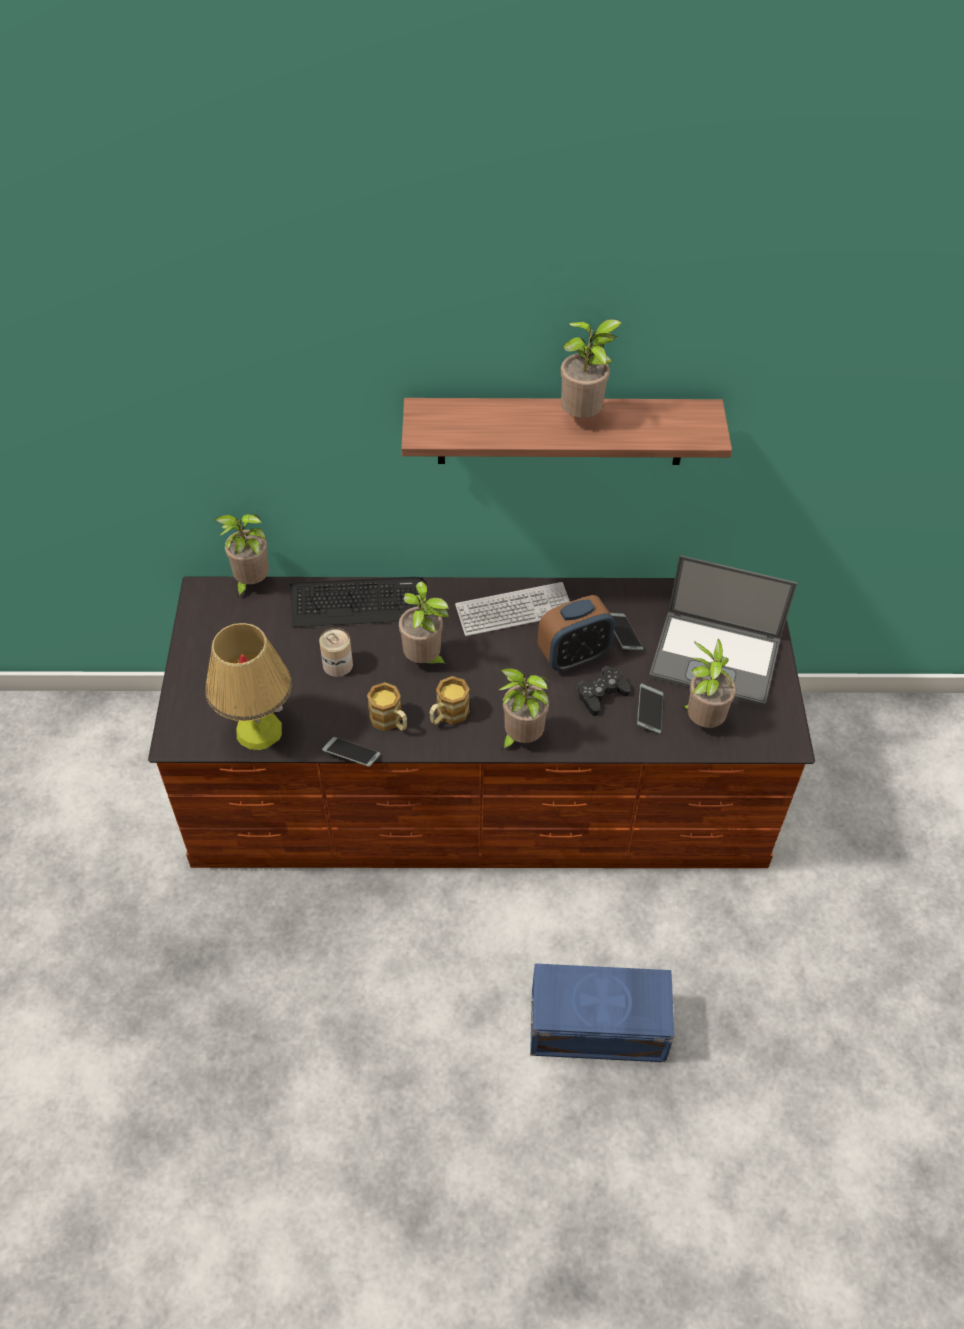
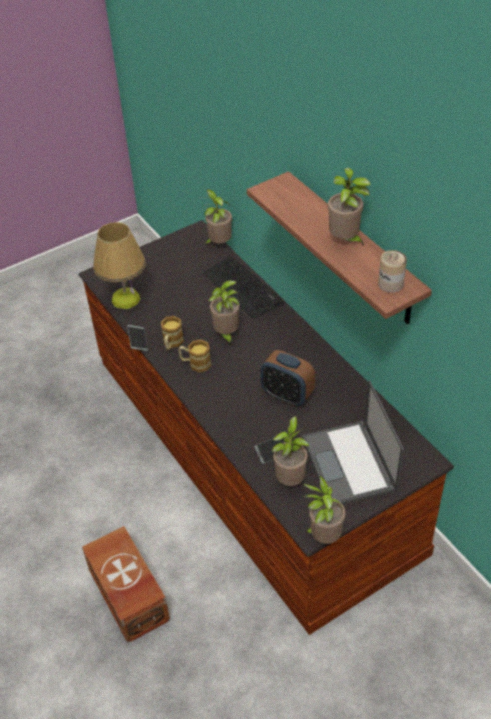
camera: 60 degrees right, 5 degrees down
can [319,628,353,677] -> can moved to [378,250,407,293]
keyboard [455,582,570,636] -> none
potted plant [499,668,549,750] -> potted plant moved to [304,476,346,544]
blue storage box [530,963,675,1062] -> brown storage box [82,526,170,643]
black game controller [577,666,630,716] -> none
phone [610,613,643,650] -> none

